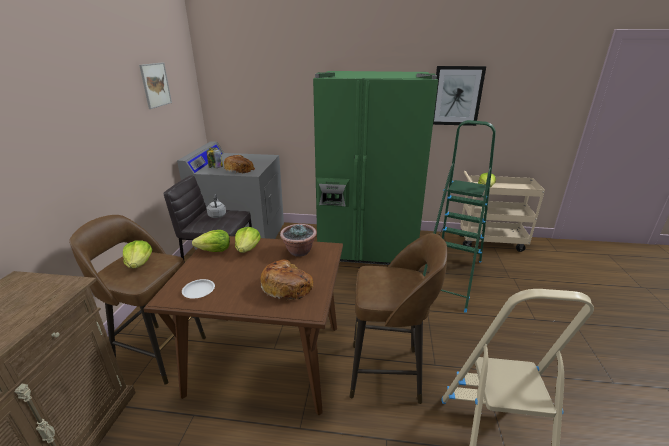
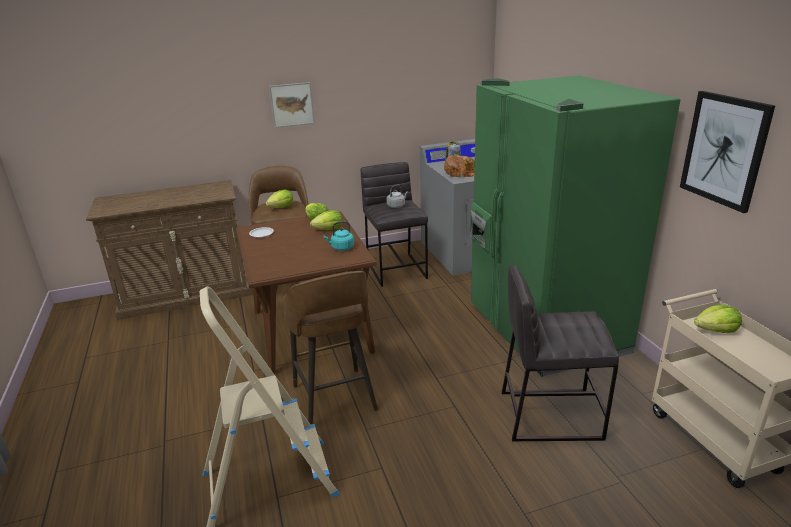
camera: 65 degrees right, 0 degrees up
picture [139,62,172,109] -> picture moved to [269,82,315,128]
bread [261,260,314,302] -> none
potted plant [280,224,317,257] -> turquoise kettle [323,221,354,251]
green step ladder [423,120,496,313] -> grey stool [502,265,619,441]

